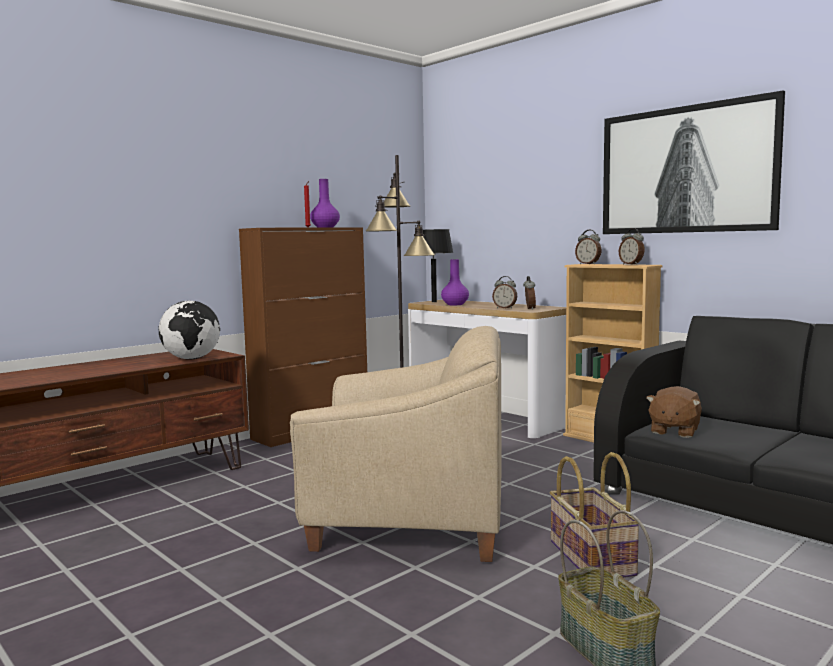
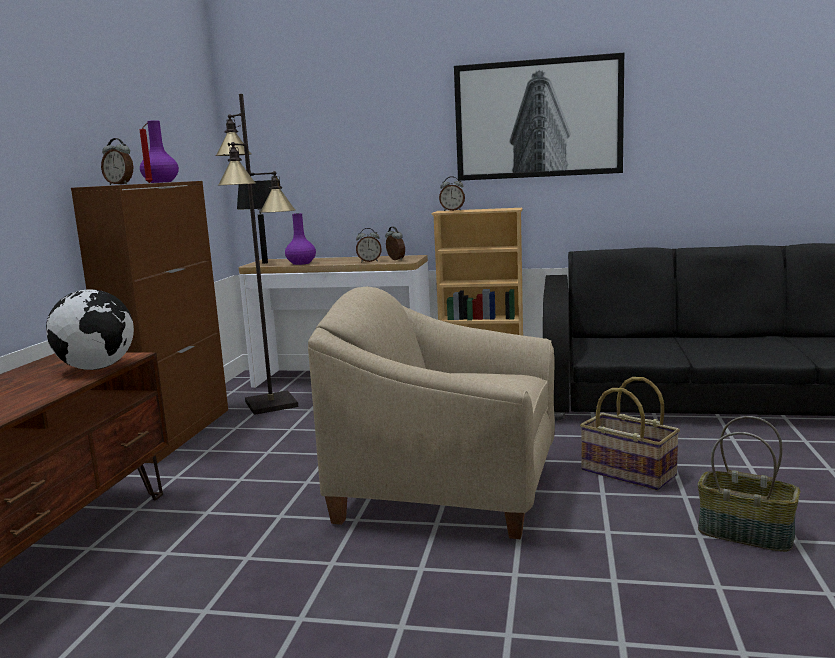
camera: 35 degrees left, 5 degrees up
beige armchair [290,326,502,562] -> beige armchair turned 135 degrees counterclockwise [308,287,555,539]
alarm clock [619,228,644,265] -> alarm clock moved to [101,138,133,185]
brown plush toy [646,386,702,438] -> none

